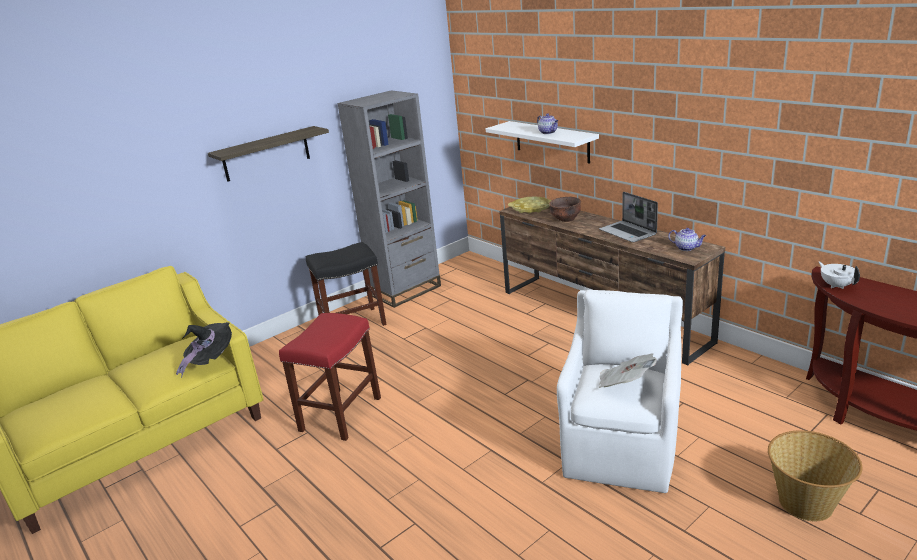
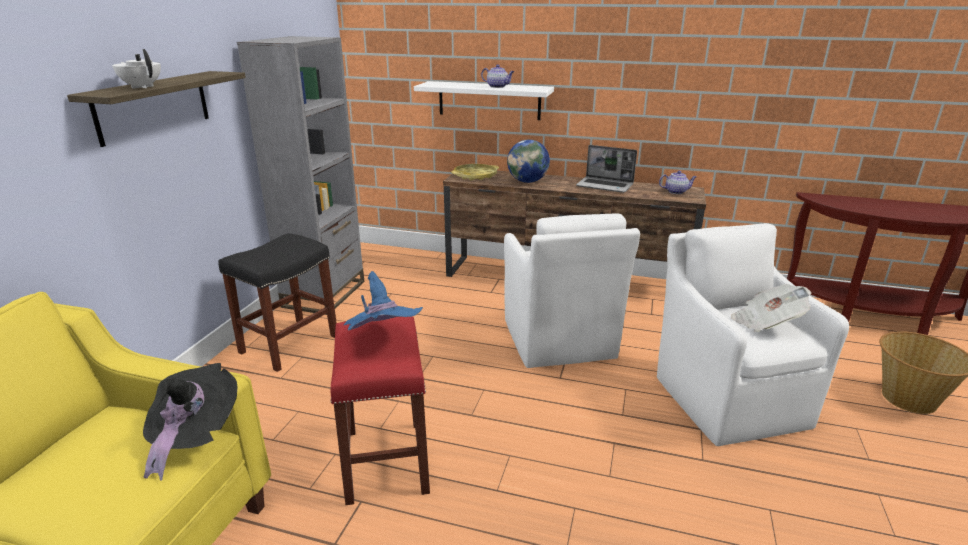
camera: 35 degrees left, 0 degrees up
brown bowl [549,197,581,222] -> globe [507,140,550,183]
white teapot [819,262,860,289] -> white teapot moved to [112,49,161,89]
none -> blue hat [344,271,423,330]
none -> white armchair [504,213,640,368]

